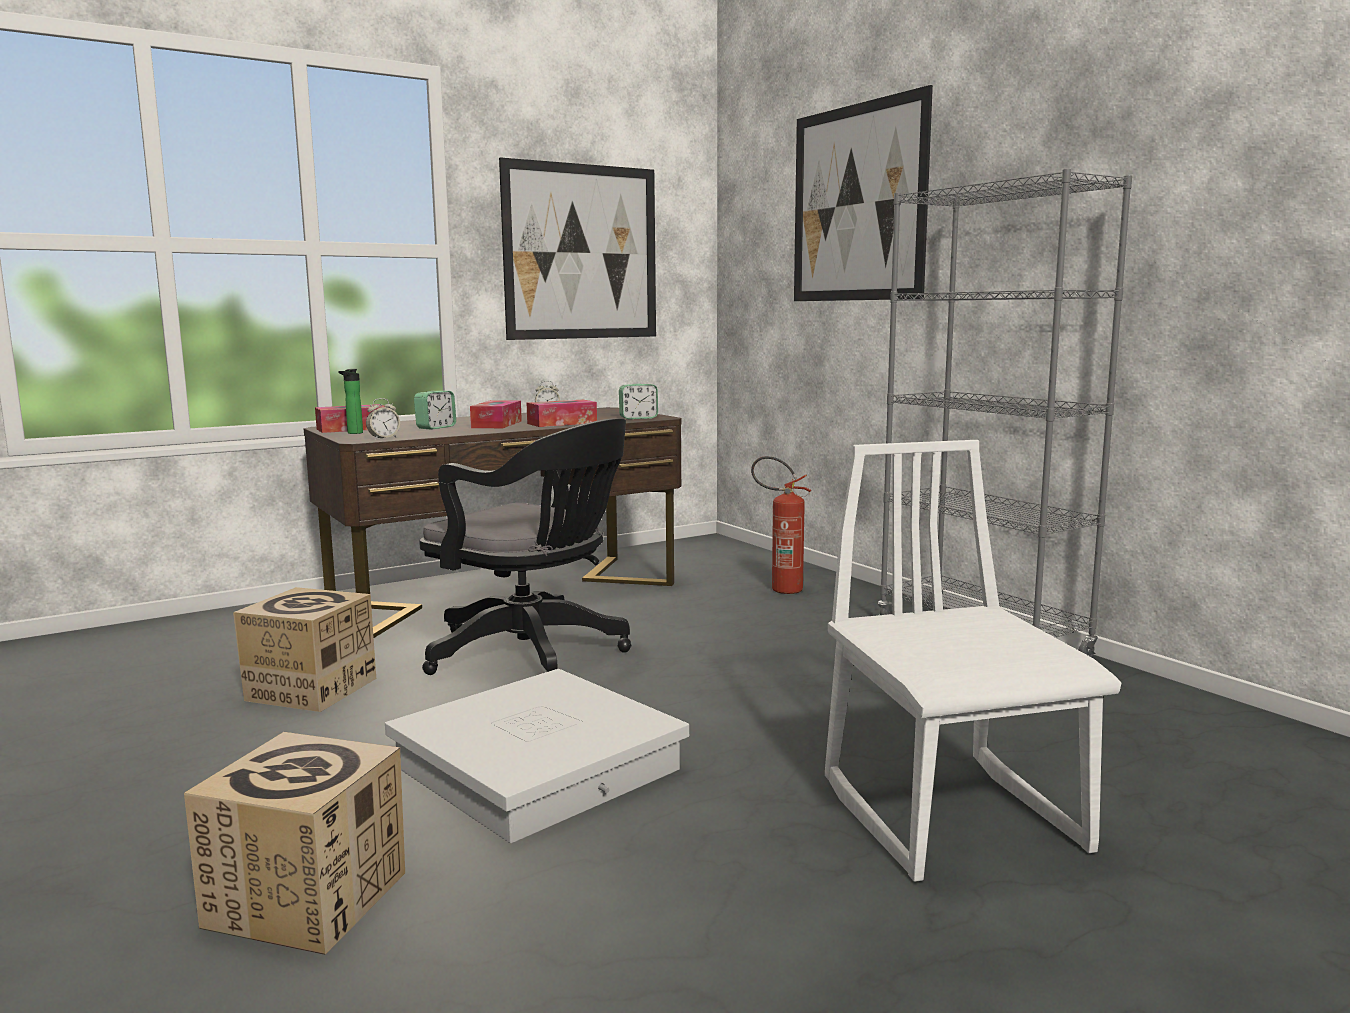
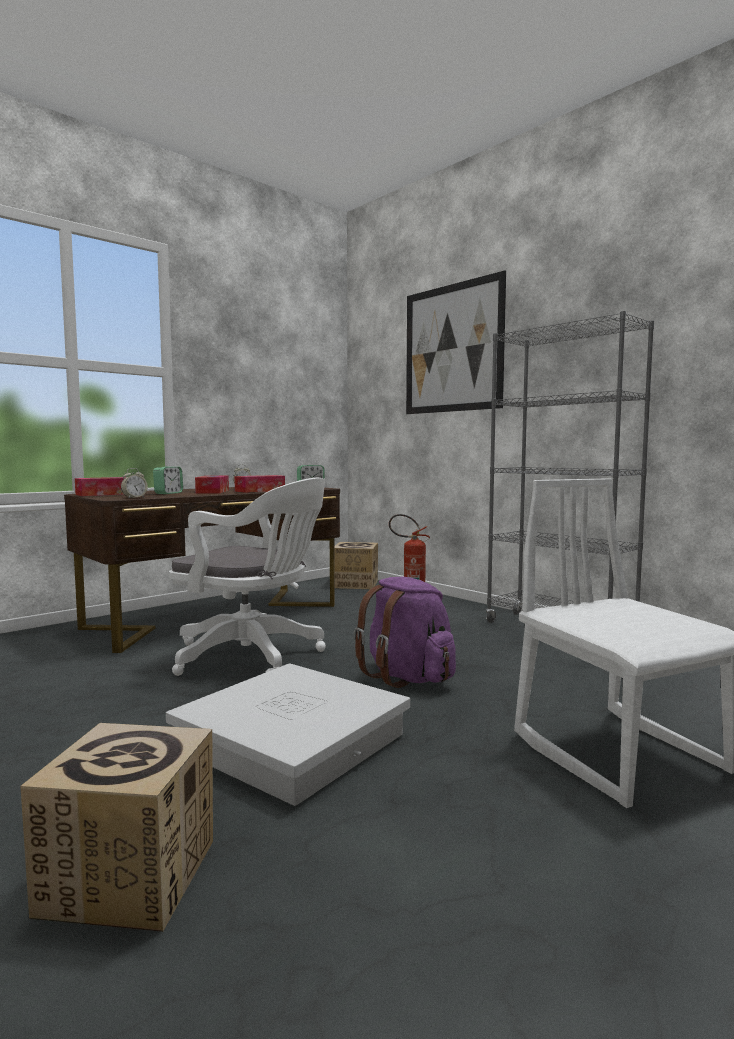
camera: 10 degrees left, 5 degrees down
cardboard box [233,587,376,712] -> cardboard box moved to [334,542,378,589]
bottle [338,369,363,434] -> none
black office chair [419,418,631,675] -> white office chair [169,478,326,676]
picture [499,157,656,340] -> none
none -> purple backpack [354,577,456,688]

